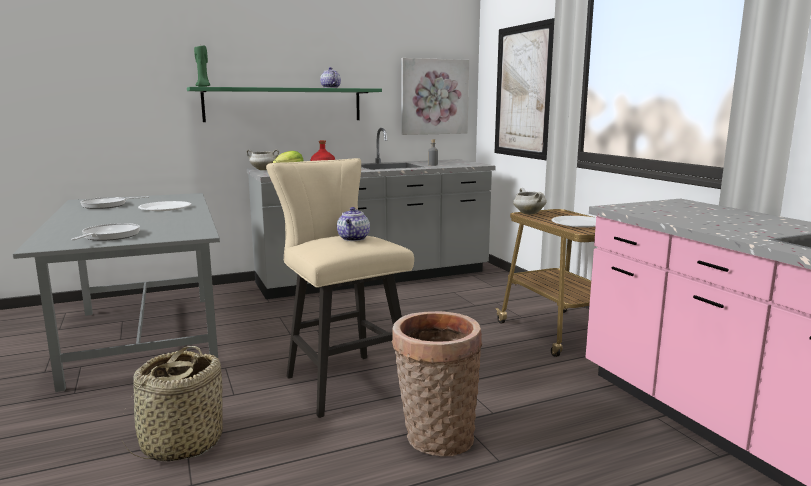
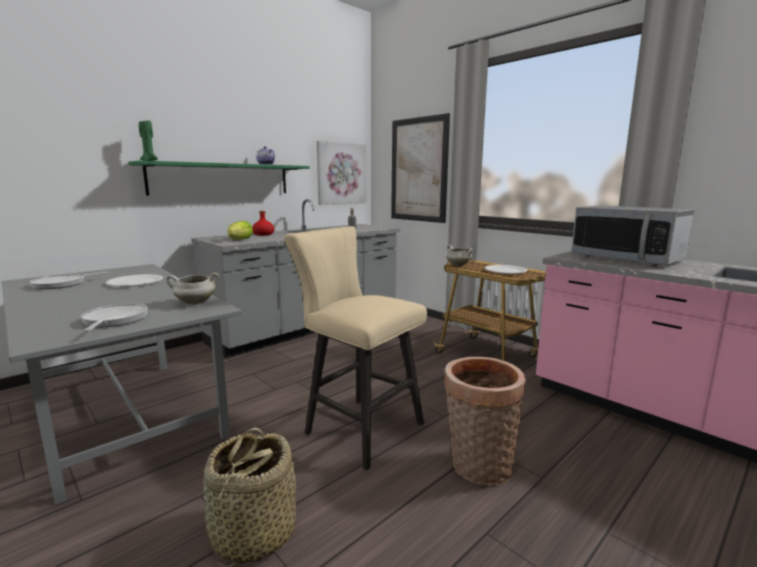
camera: 20 degrees left, 0 degrees up
white cooking pot [246,149,279,170] -> white cooking pot moved to [166,273,219,305]
teapot [337,207,370,241] -> none
none -> microwave [571,205,694,266]

